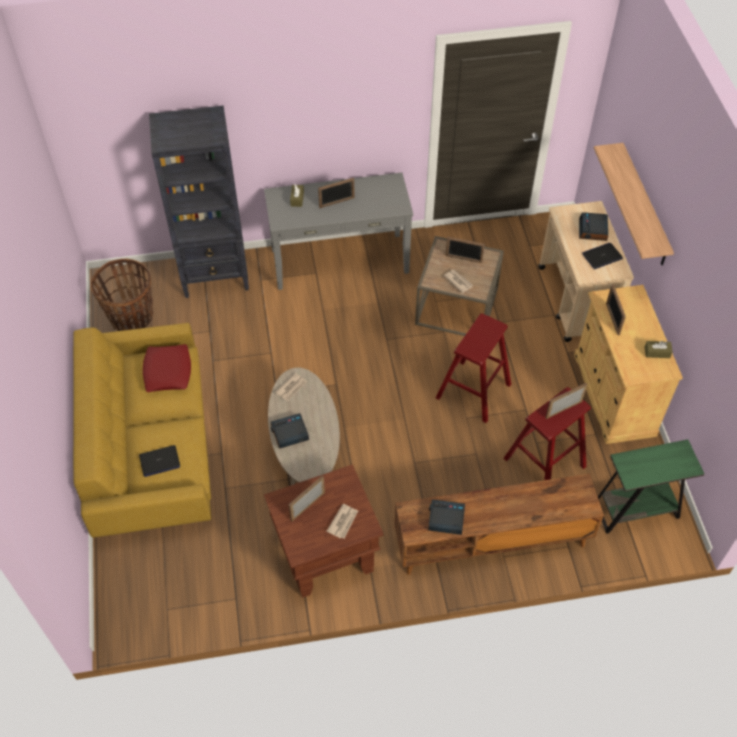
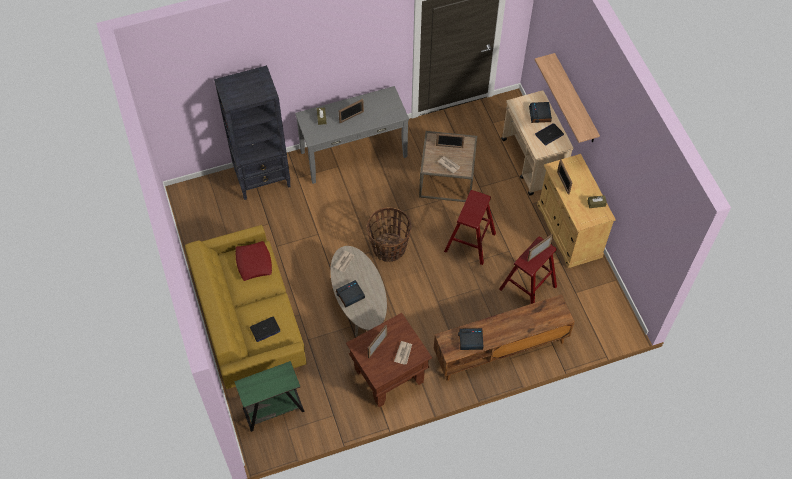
camera: 10 degrees left, 5 degrees up
basket [90,259,153,331] -> basket moved to [367,207,412,262]
green side table [598,439,704,534] -> green side table moved to [234,361,305,432]

